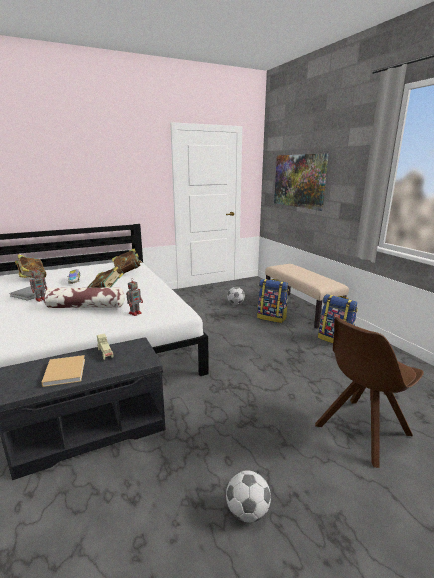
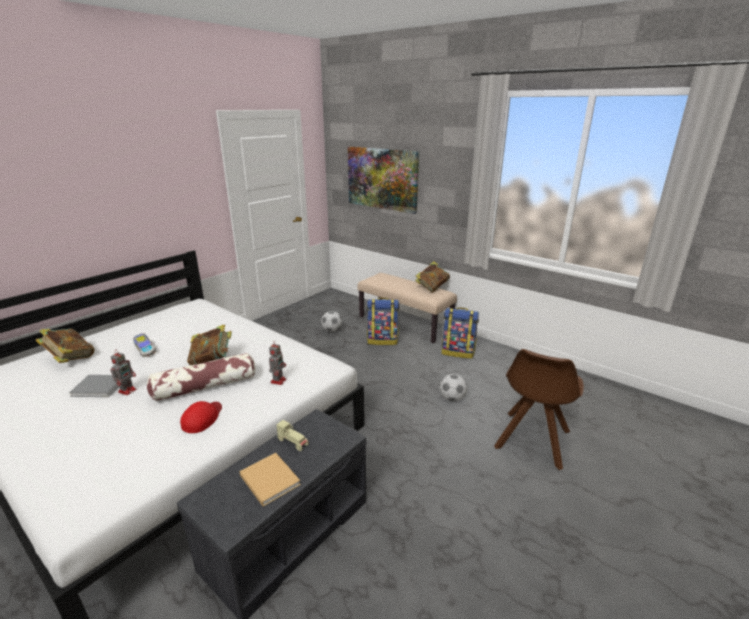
camera: 25 degrees left, 5 degrees up
book [112,248,142,274] -> book moved to [415,261,450,292]
football [226,470,271,523] -> football moved to [440,374,467,402]
none -> red cap [180,401,222,433]

